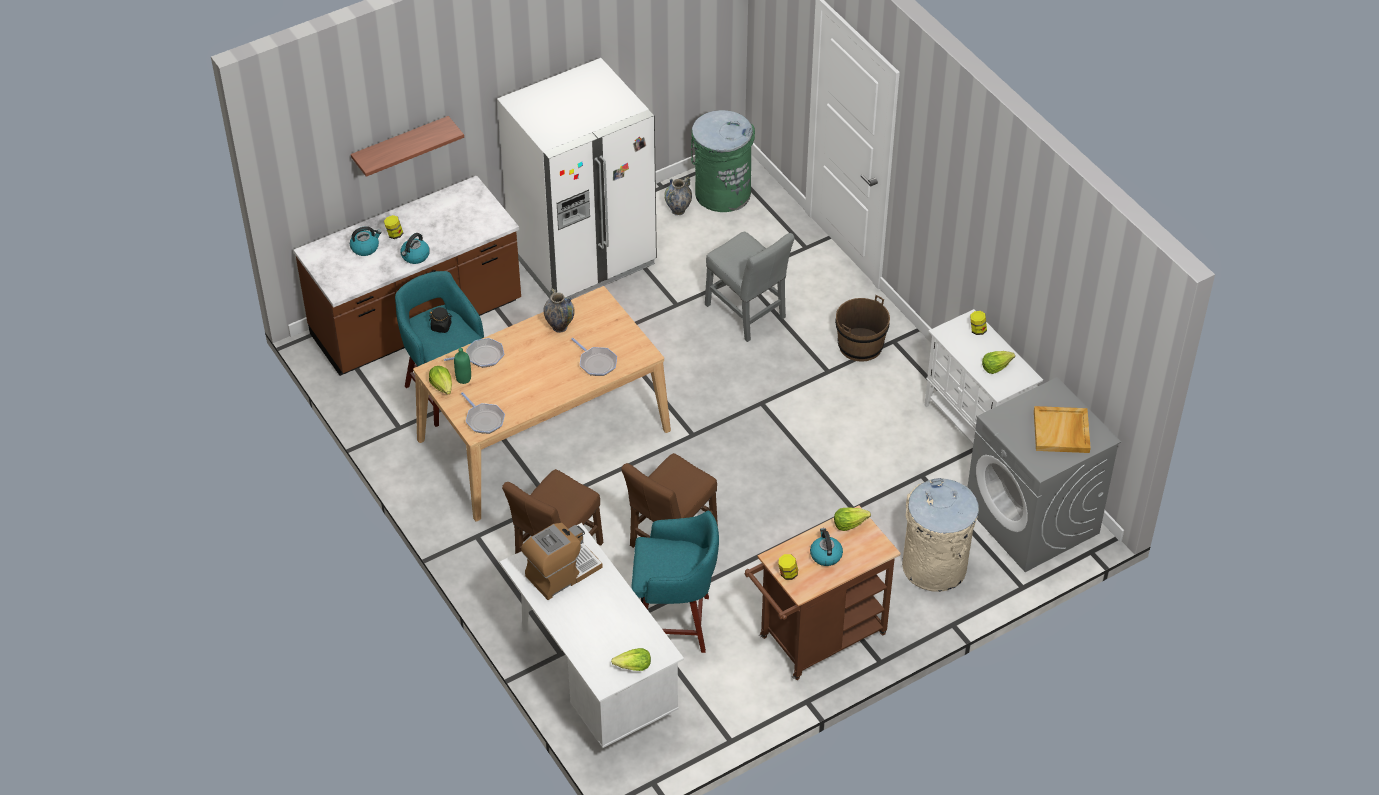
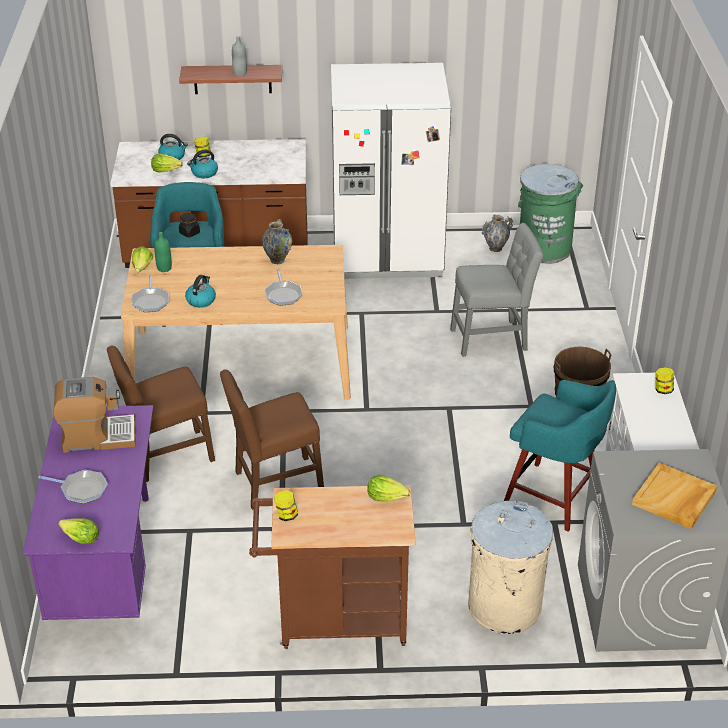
camera: 30 degrees right, 10 degrees down
frying pan [444,338,504,368] -> frying pan moved to [38,470,108,504]
white desk [499,523,684,748] -> purple desk [23,405,153,620]
turquoise stool [631,511,719,653] -> turquoise stool moved to [504,380,616,532]
grey chair [705,231,795,342] -> grey chair turned 90 degrees counterclockwise [450,223,543,357]
kettle [810,528,843,566] -> kettle moved to [185,275,216,308]
lettuce [982,351,1015,374] -> lettuce moved to [151,154,183,172]
none -> grey bottle [232,36,247,76]

